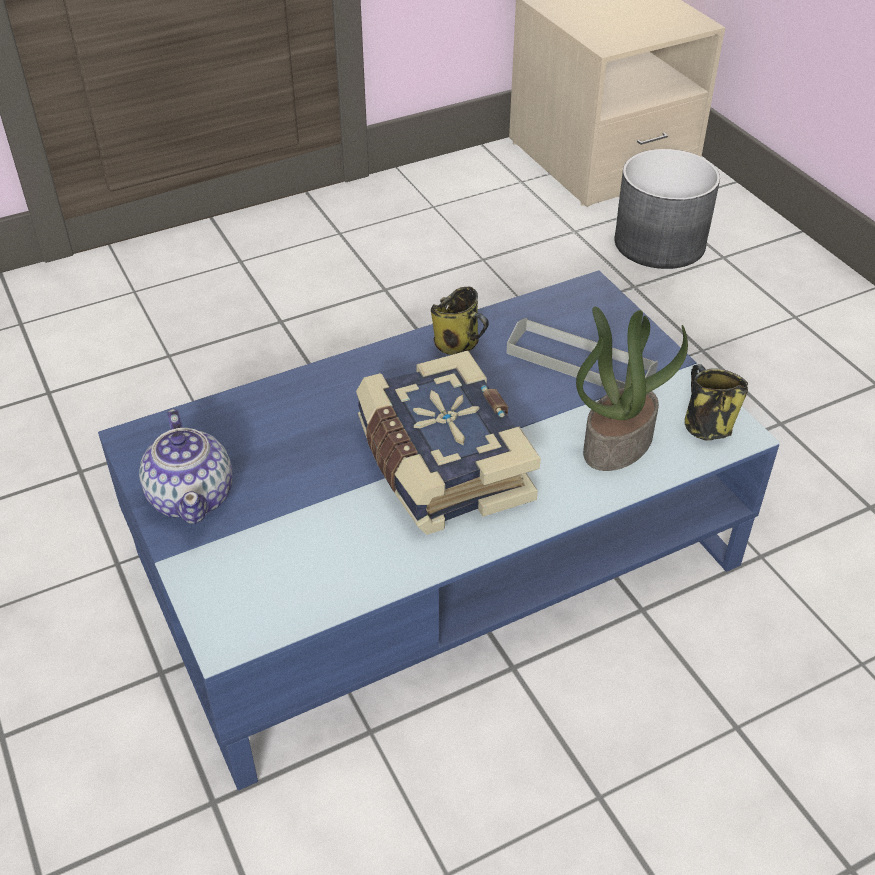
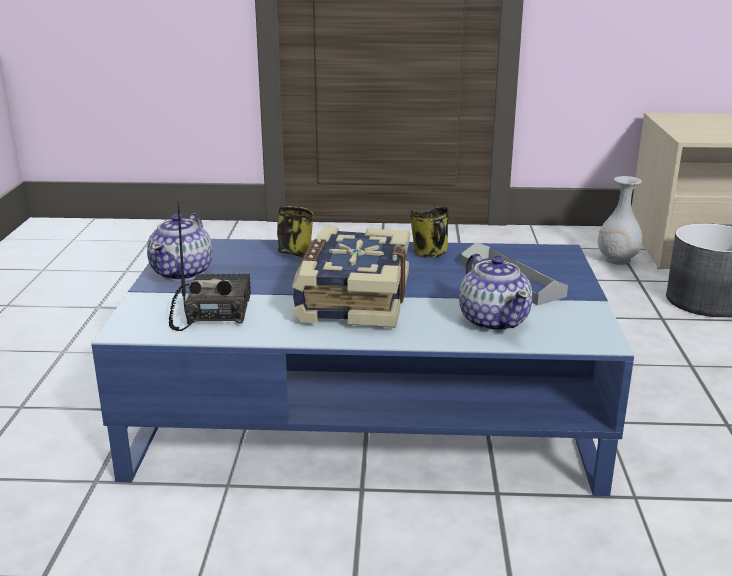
camera: 30 degrees right, 20 degrees down
potted plant [576,307,688,471] -> teapot [459,253,532,332]
mug [685,364,748,440] -> mug moved to [277,206,314,257]
none -> radio [169,201,251,331]
none -> white vase [598,176,642,265]

